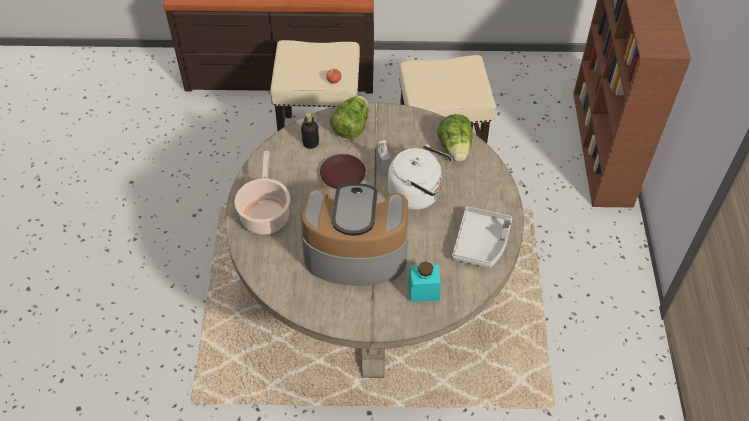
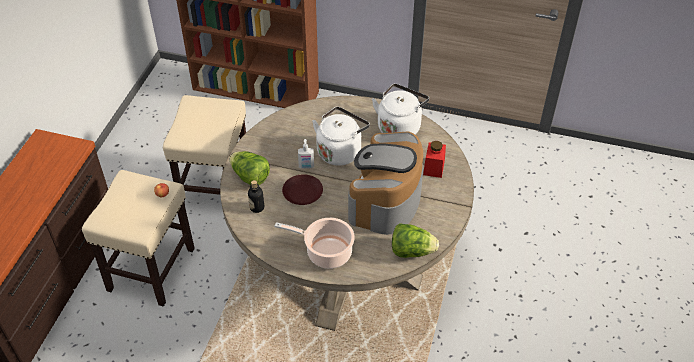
camera: 75 degrees left, 5 degrees down
turquoise jar [408,261,440,302] -> red jar [423,141,446,178]
lettuce [437,114,473,162] -> lettuce moved to [392,223,439,258]
grey tray [452,206,512,268] -> white kettle [372,84,429,135]

